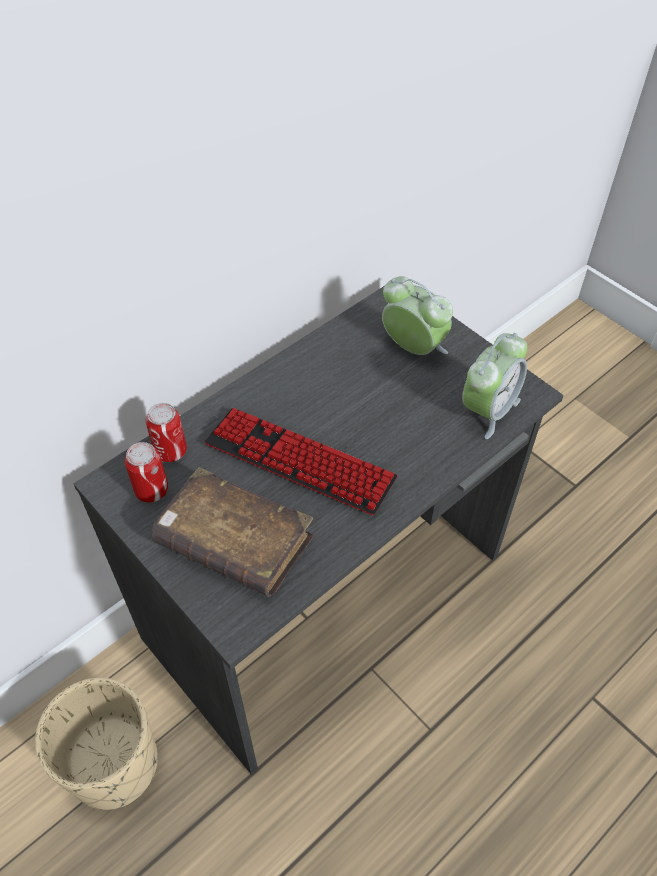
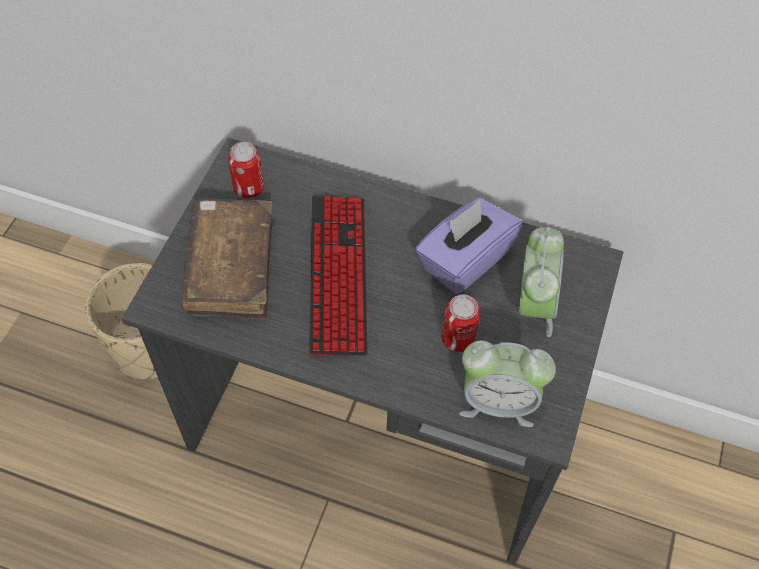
camera: 60 degrees right, 5 degrees up
can [146,403,187,462] -> can moved to [441,294,480,352]
none -> purple tissue box [415,197,523,295]

